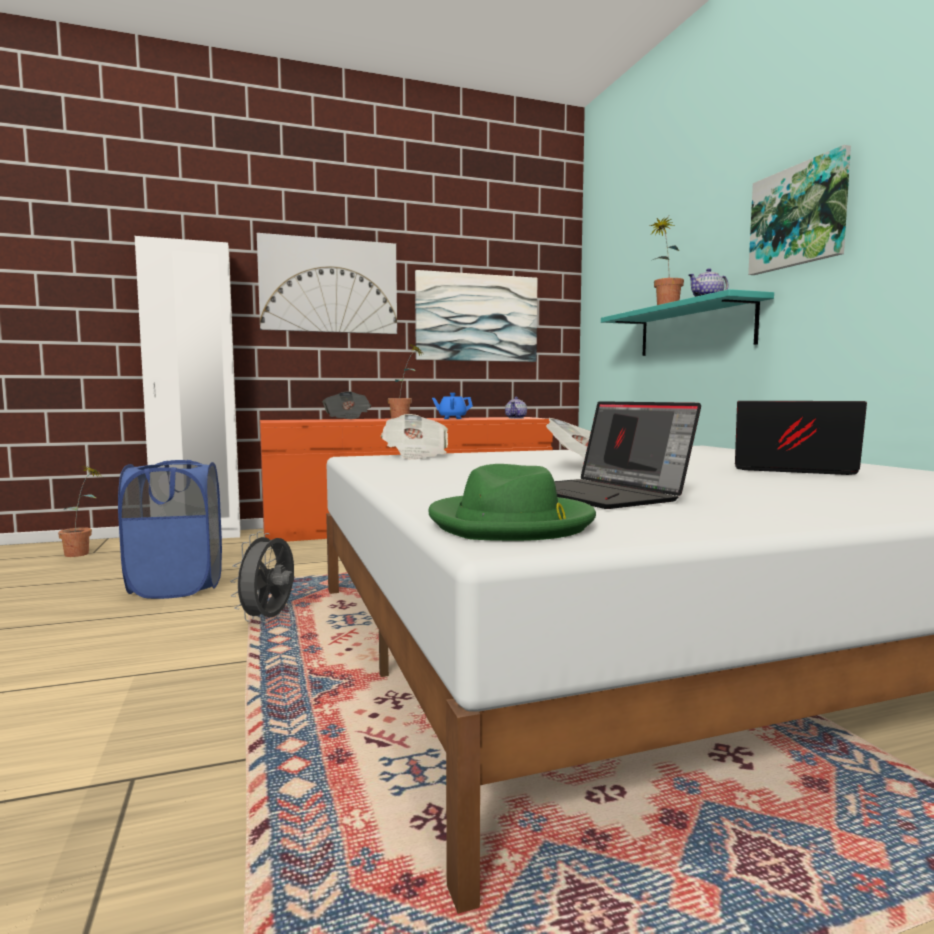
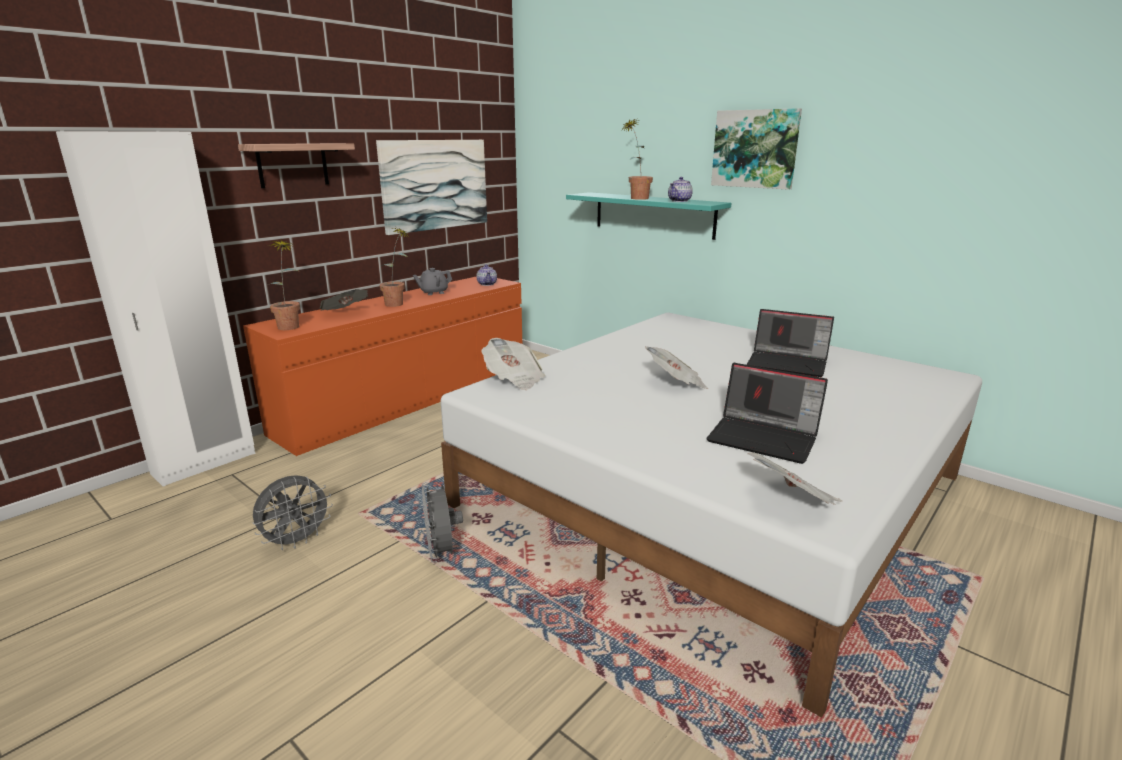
camera: 30 degrees left, 15 degrees up
potted plant [58,466,102,557] -> potted plant moved to [268,240,300,330]
blue laundry basket [118,460,222,599] -> grey fan [252,475,333,550]
picture [257,233,397,334] -> shelf [238,143,355,188]
green hat [429,464,596,541] -> newspaper [748,453,842,505]
blue teapot [432,393,473,419] -> grey teapot [413,268,452,295]
laptop [735,401,867,475] -> laptop turned 150 degrees counterclockwise [747,309,834,377]

